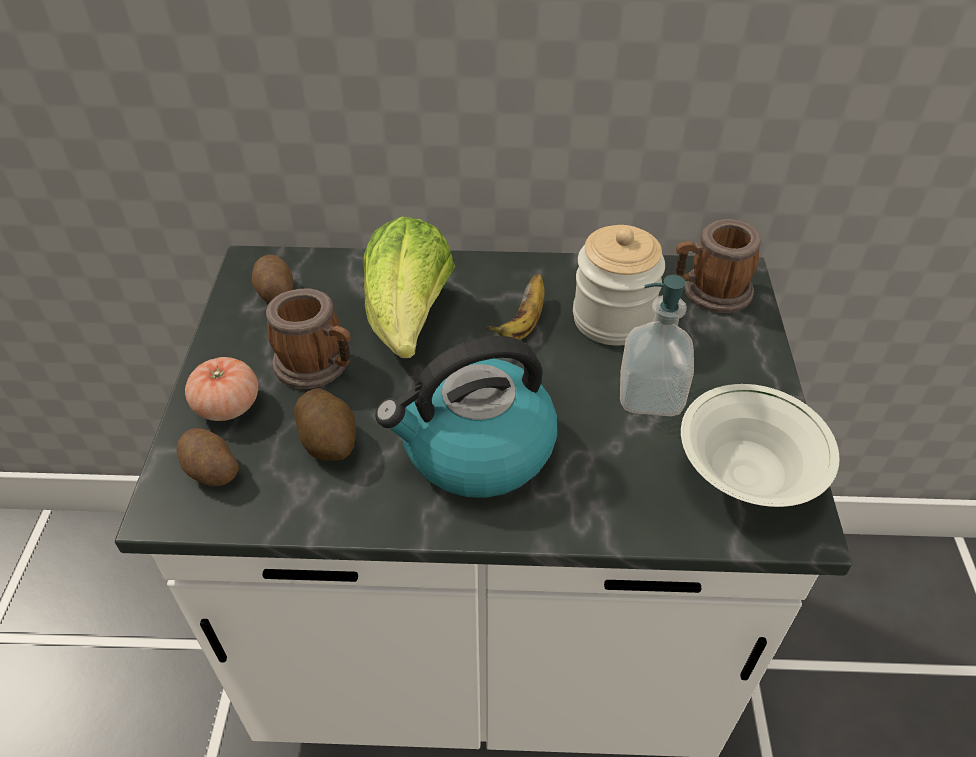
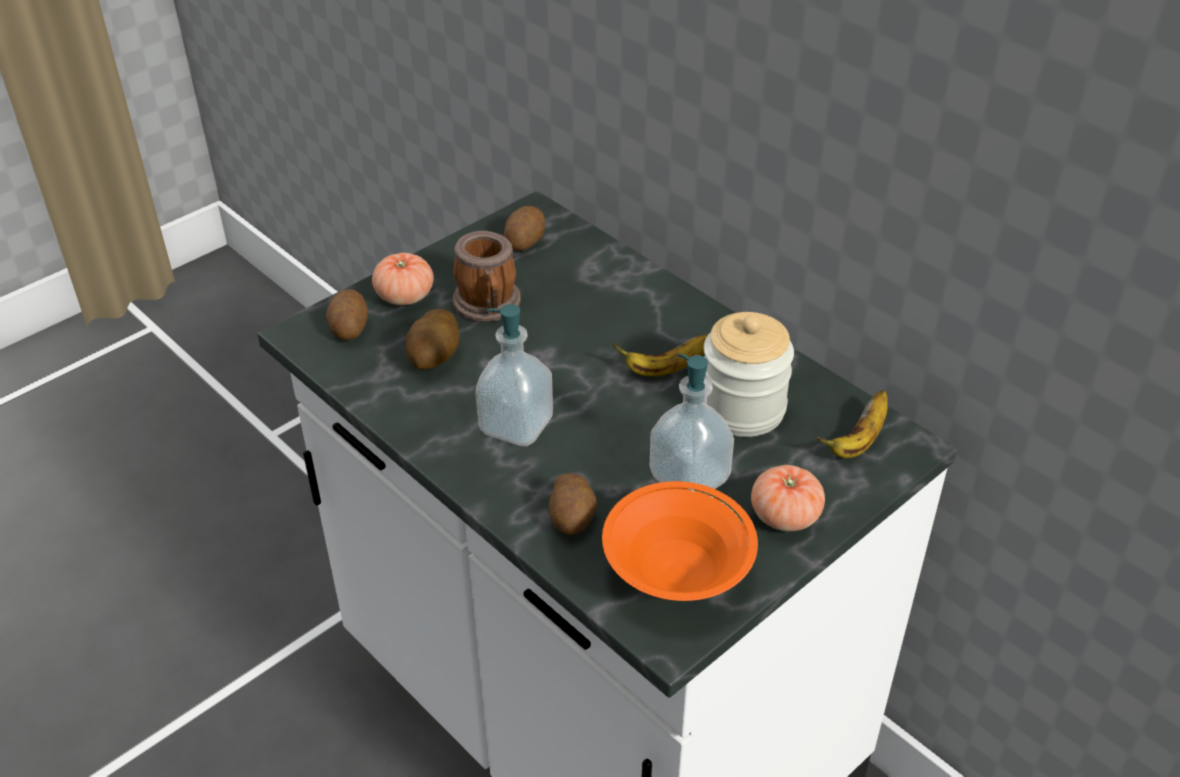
camera: 45 degrees right, 5 degrees down
lettuce [364,216,455,358] -> none
kettle [375,336,557,498] -> soap dispenser [476,304,553,446]
mug [676,219,762,313] -> banana [817,391,888,458]
white bowl [681,384,840,507] -> orange bowl [602,481,758,601]
none -> potato [549,473,597,535]
none -> tomato [751,465,825,531]

